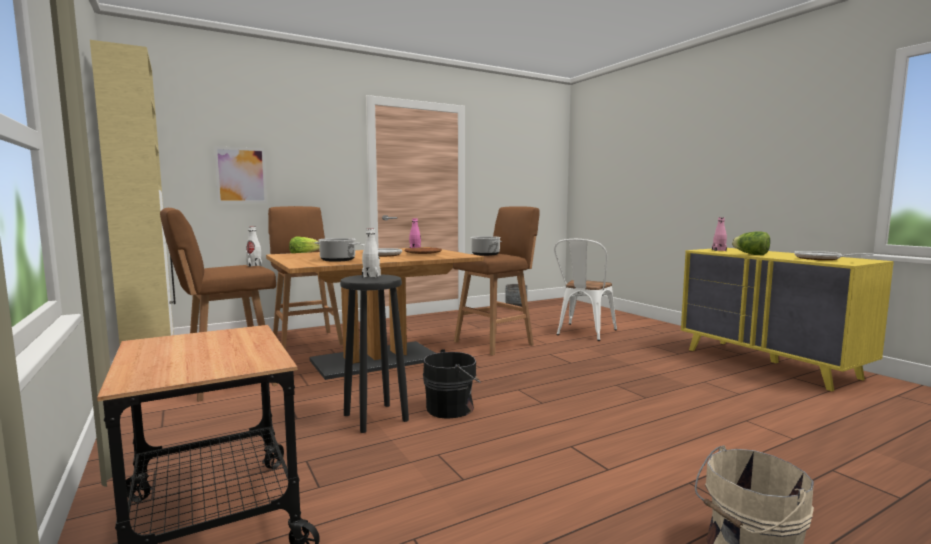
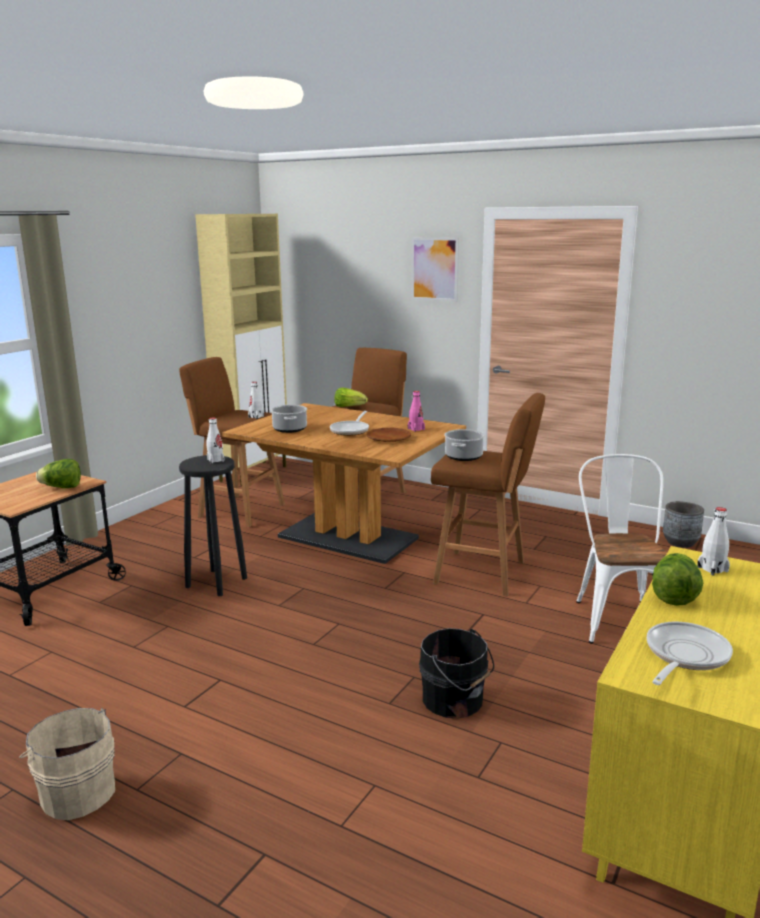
camera: 60 degrees right, 10 degrees up
picture [214,146,267,203] -> picture moved to [411,237,459,302]
black bucket [423,349,481,419] -> black bucket moved to [419,628,494,719]
white chair [554,239,617,341] -> white chair turned 90 degrees clockwise [576,454,667,644]
pink bottle [712,217,727,251] -> white bottle [697,507,730,575]
none -> lettuce [36,459,81,488]

